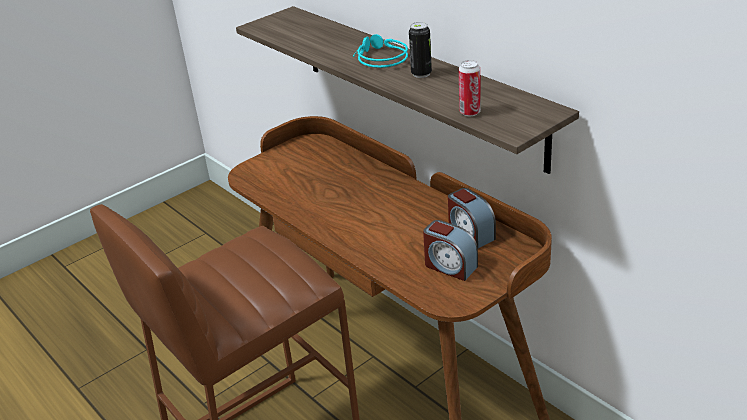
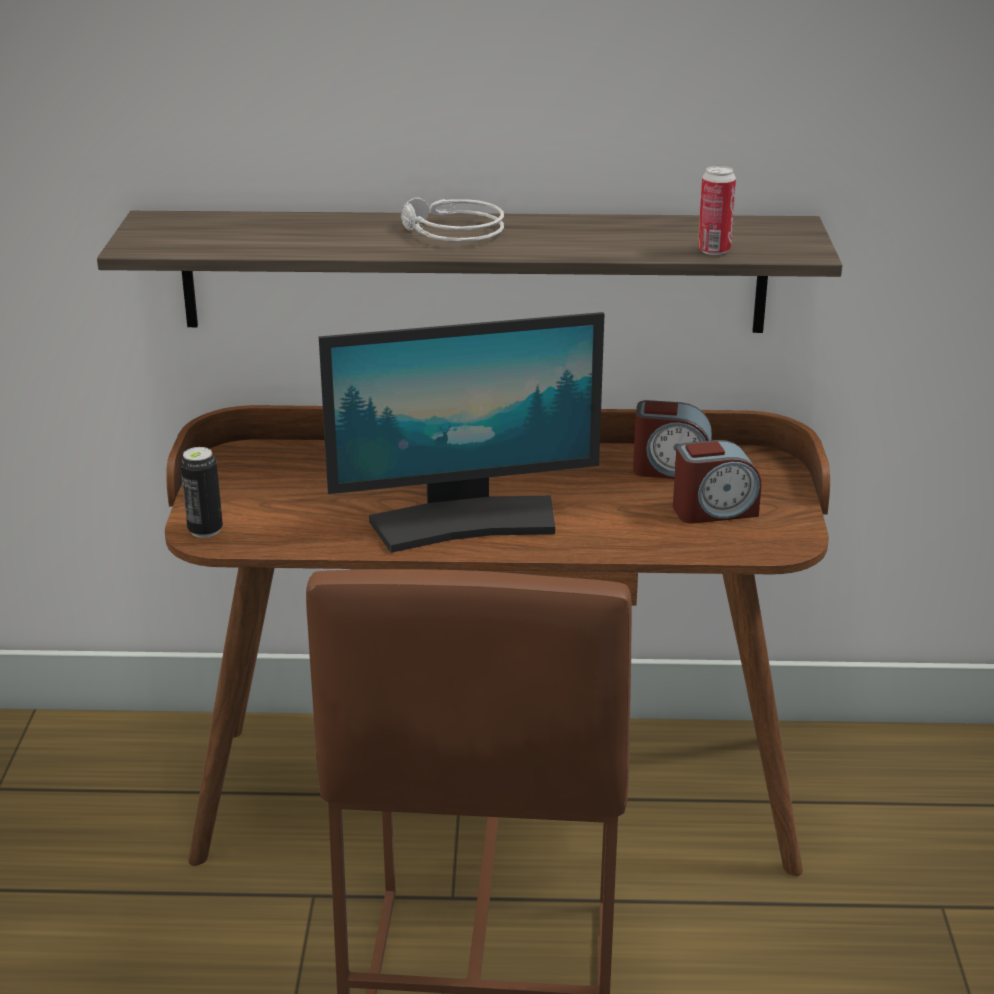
camera: 50 degrees left, 5 degrees down
turquoise headphones [353,34,408,68] -> grey headphones [401,197,504,242]
can [409,22,432,78] -> can moved to [180,447,223,538]
none -> monitor [319,312,604,553]

